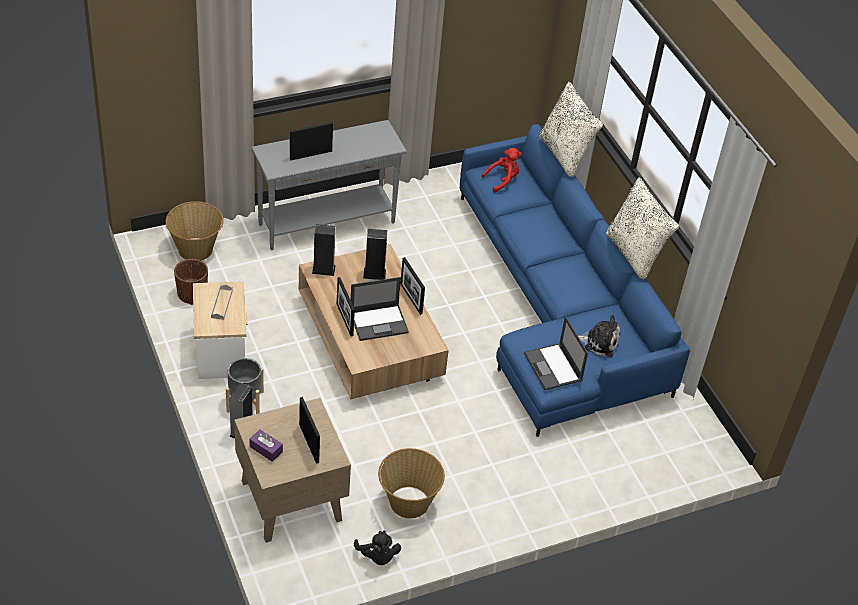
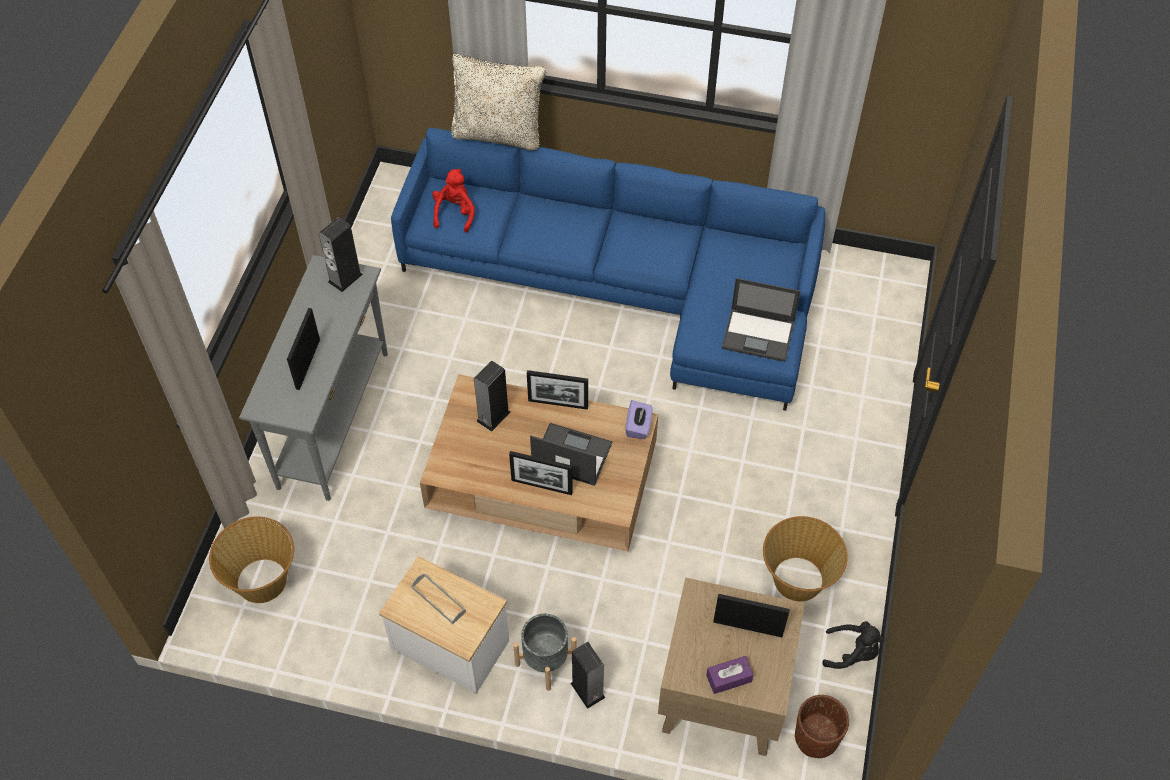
camera: 50 degrees left, 10 degrees up
brown planter [174,259,208,305] -> brown planter moved to [795,695,849,758]
speaker [312,224,336,276] -> speaker moved to [319,217,363,292]
laptop [351,277,409,341] -> laptop turned 90 degrees counterclockwise [530,423,613,486]
plush toy [578,315,620,357] -> none
beige pillow [606,178,679,280] -> none
none -> purple tissue box [625,400,653,439]

